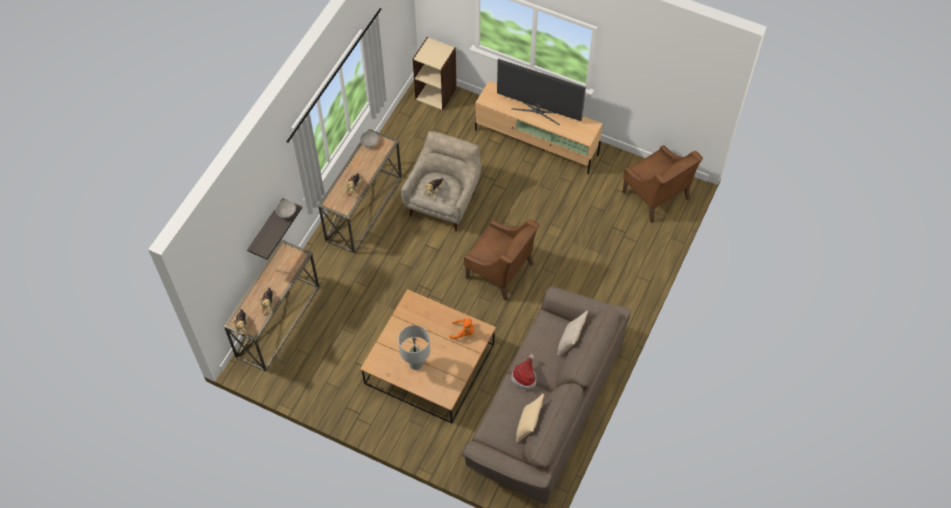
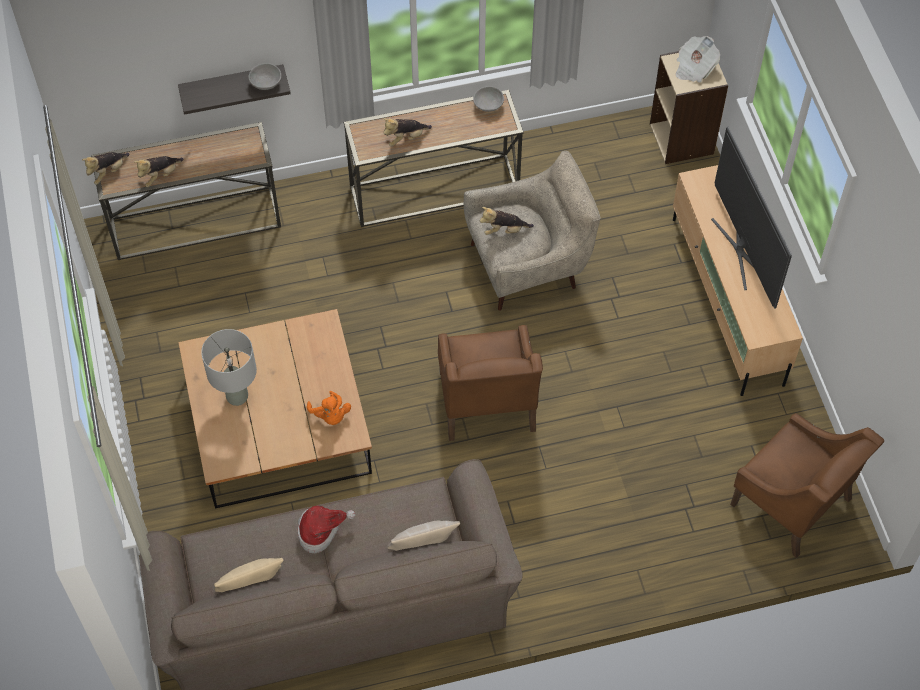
camera: 50 degrees right, 0 degrees up
brown armchair [622,145,703,223] -> brown armchair turned 60 degrees counterclockwise [730,413,884,558]
none -> newspaper [675,36,720,83]

